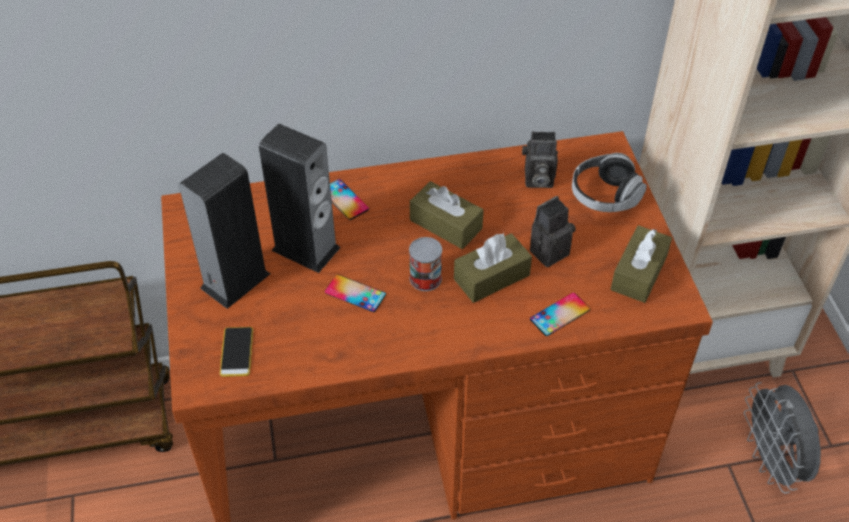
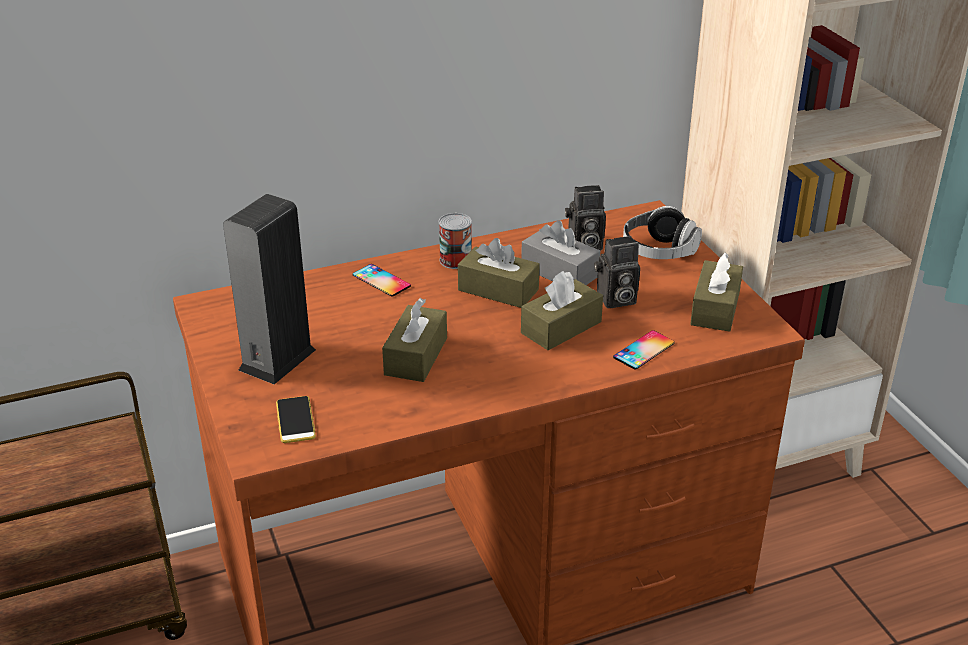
camera: 10 degrees left, 15 degrees down
speaker [259,124,341,273] -> none
phone [325,274,386,312] -> brown tissue box [382,298,447,382]
can [409,237,442,291] -> can moved to [439,213,472,269]
camera [530,196,576,267] -> camera turned 150 degrees counterclockwise [594,236,640,308]
grey fan [744,382,821,493] -> none
none -> grey tissue box [521,220,600,285]

